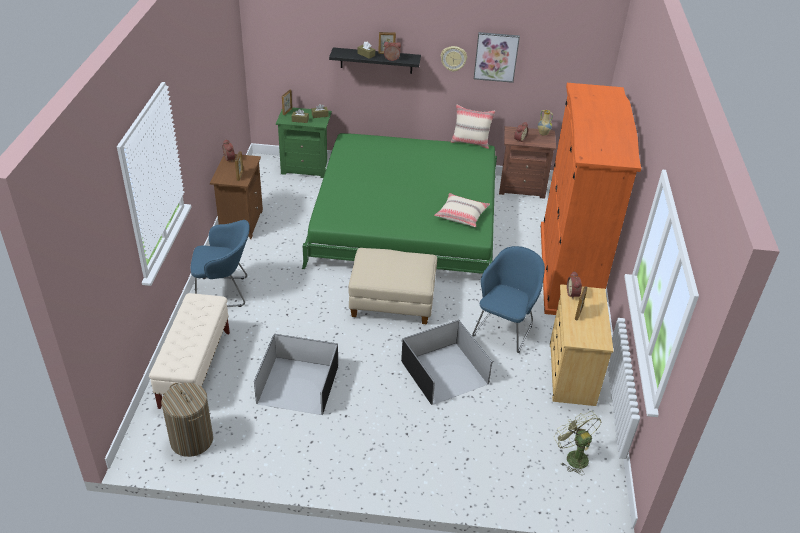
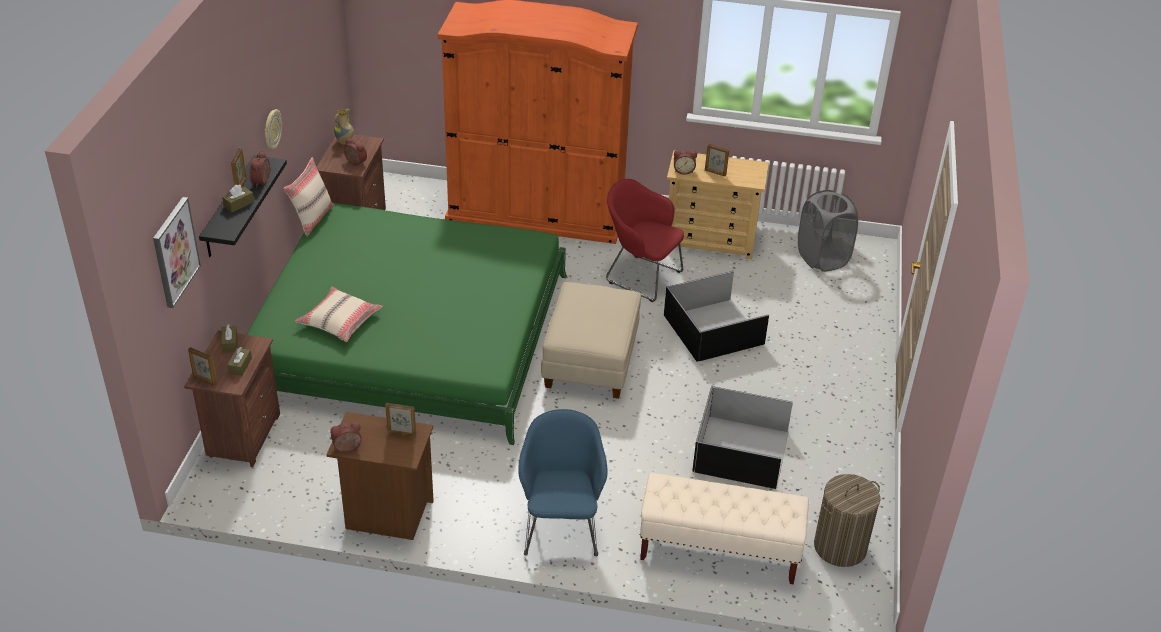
camera: 85 degrees left, 0 degrees up
green nightstand [276,107,332,178] -> brown nightstand [184,330,280,467]
beige pillow [434,193,490,227] -> beige pillow moved to [295,287,382,342]
blue armchair [472,246,545,353] -> red armchair [606,179,684,302]
picture [474,32,520,83] -> picture moved to [153,197,201,308]
green fan [554,412,601,475] -> grey laundry basket [798,190,858,272]

